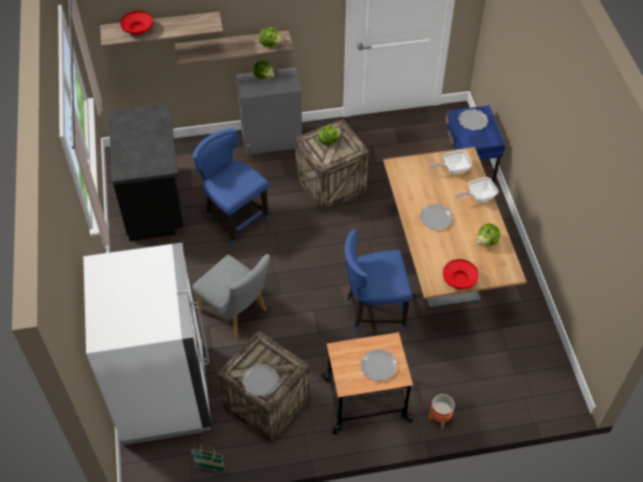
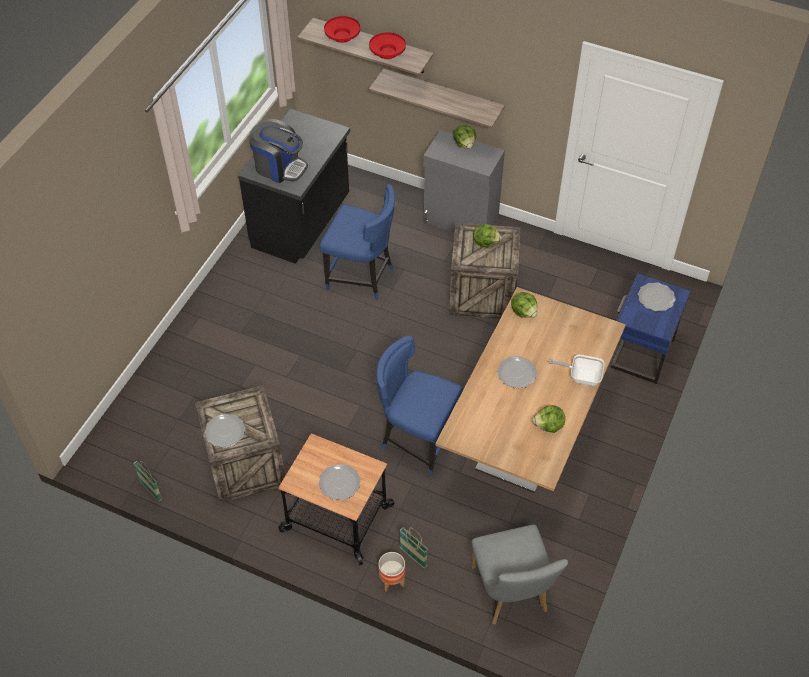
camera: 35 degrees right, 0 degrees up
white fridge [83,243,212,445] -> none
grey chair [192,254,270,338] -> grey chair moved to [471,525,568,624]
blue chair [193,129,269,246] -> blue chair turned 120 degrees clockwise [319,184,395,300]
lettuce [259,27,283,48] -> lettuce moved to [511,292,537,318]
frying pan [428,150,472,175] -> none
red bowl [443,259,479,289] -> red bowl moved to [369,32,406,59]
none -> coffee machine [249,119,308,183]
none -> basket [399,527,428,568]

